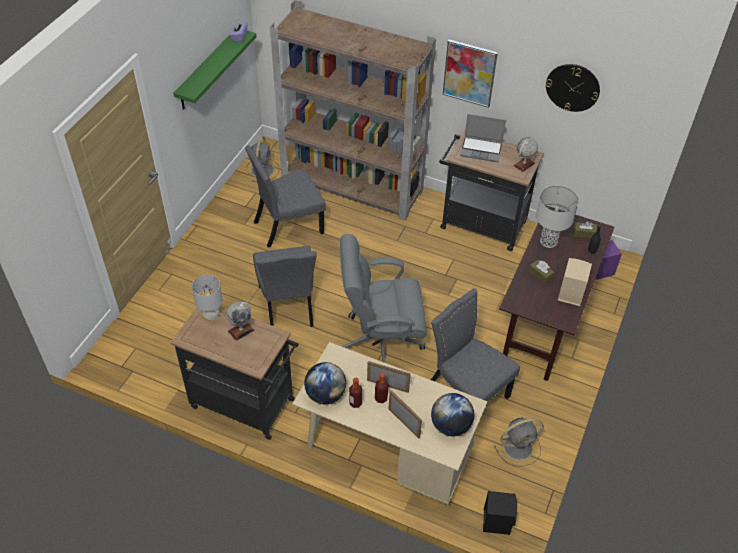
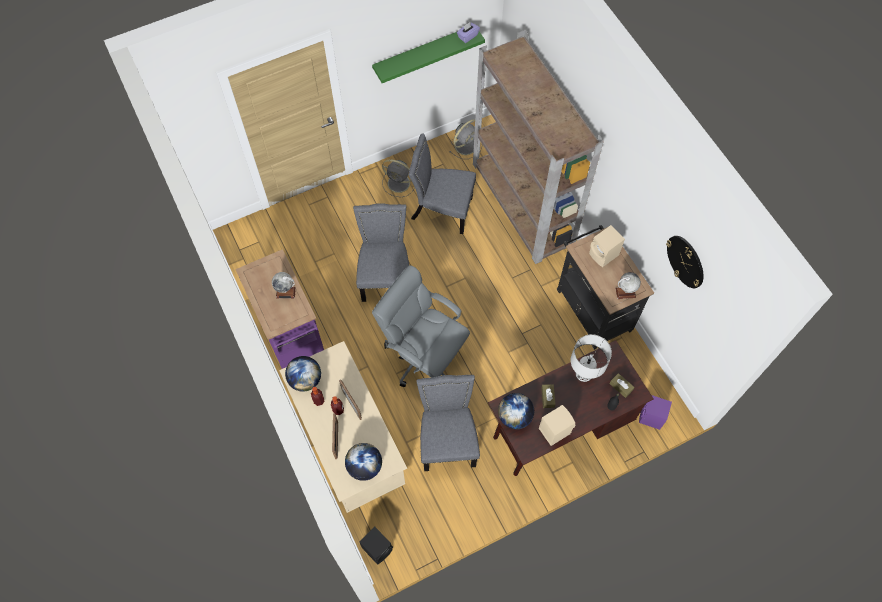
camera: 40 degrees right, 15 degrees up
black cart [170,306,299,440] -> purple cart [235,249,324,369]
grey table lamp [192,275,223,321] -> none
grey chair [253,246,317,327] -> grey chair turned 150 degrees clockwise [353,203,409,302]
picture [443,40,498,108] -> none
laptop [460,114,506,162] -> beige speaker [589,225,625,267]
grey fan [494,418,544,467] -> grey fan moved to [382,159,415,197]
none -> globe [498,393,534,429]

